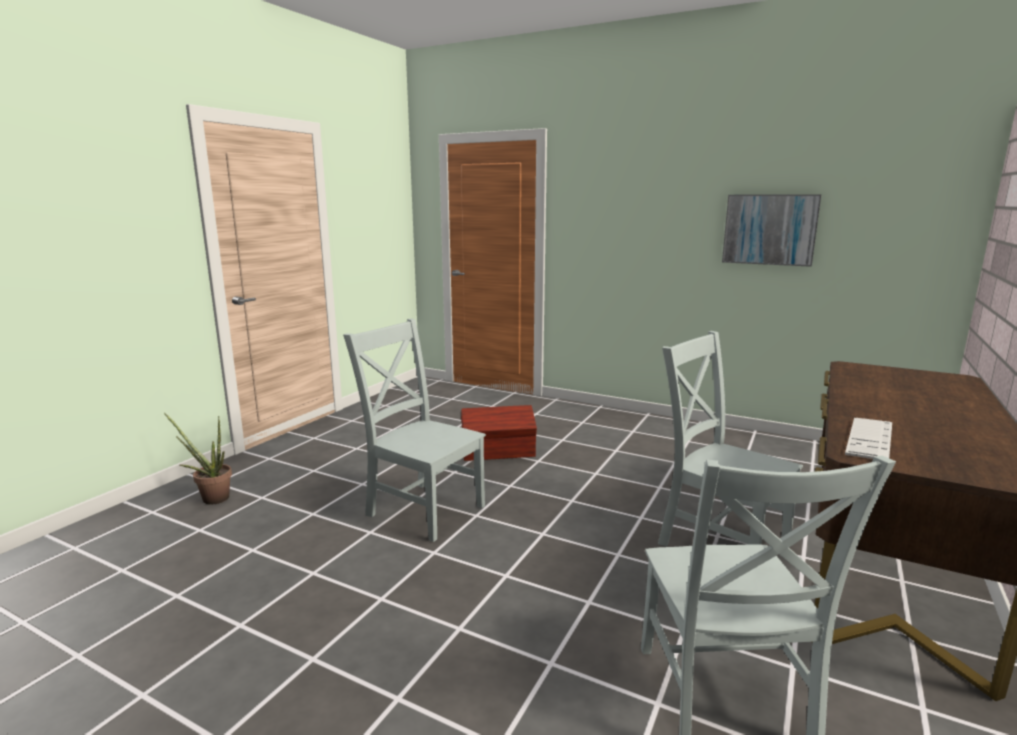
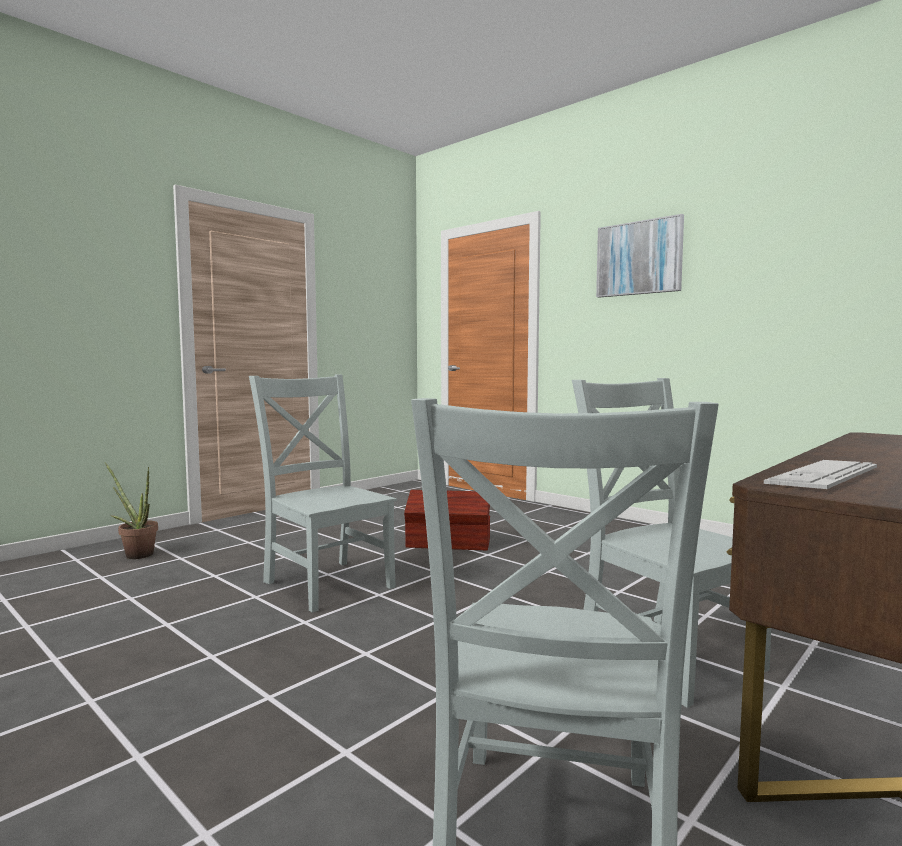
camera: 15 degrees right, 10 degrees down
picture [722,194,822,267] -> picture moved to [596,214,684,298]

